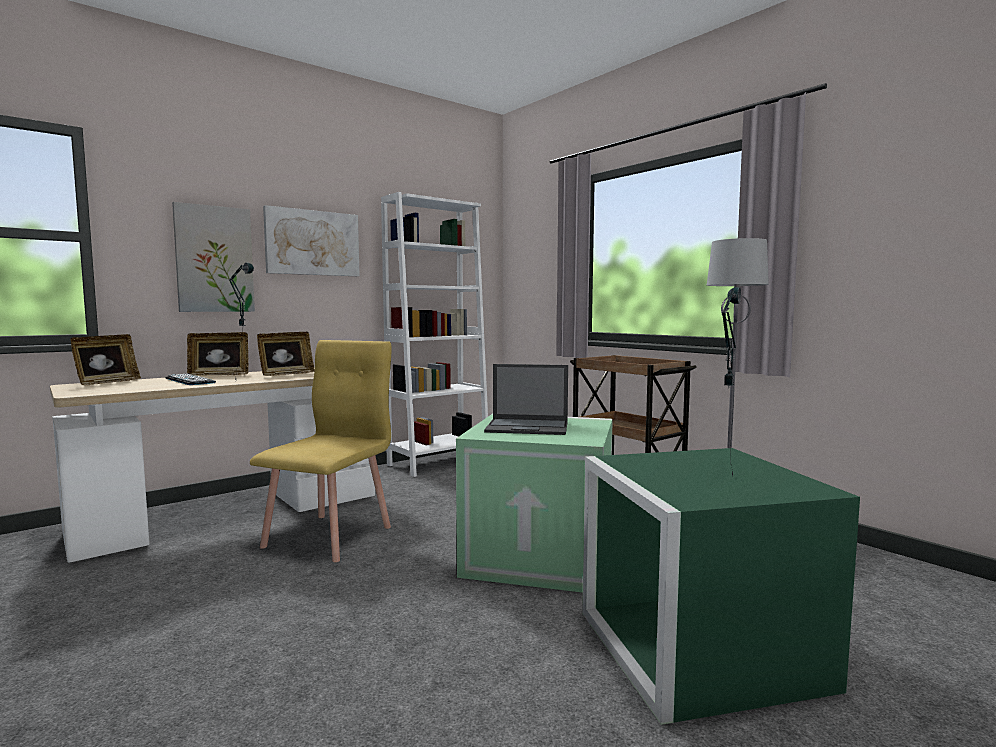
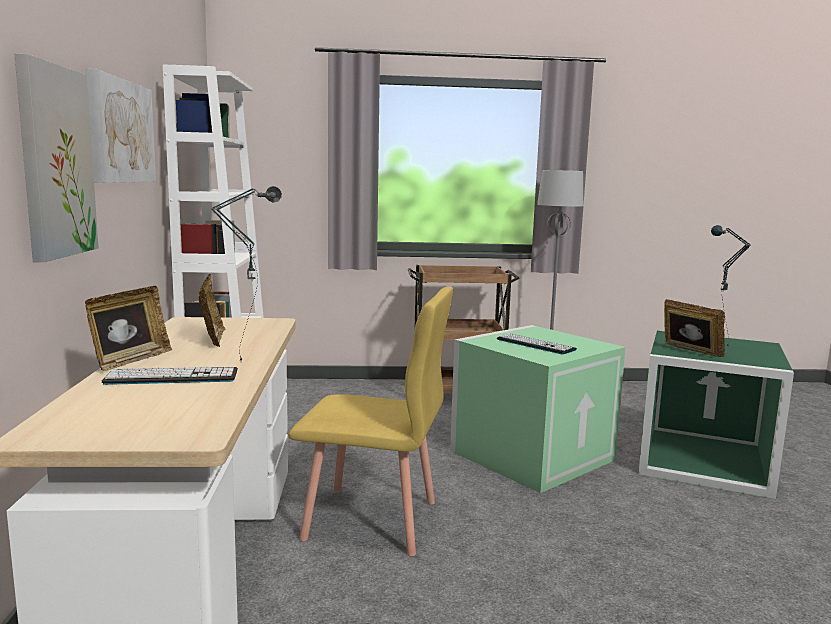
camera: 55 degrees left, 5 degrees up
picture frame [70,334,141,385] -> picture frame moved to [664,299,725,357]
yellow chair [250,340,392,562] -> yellow chair turned 135 degrees clockwise [289,287,453,556]
laptop [484,364,568,435] -> keyboard [497,333,577,355]

